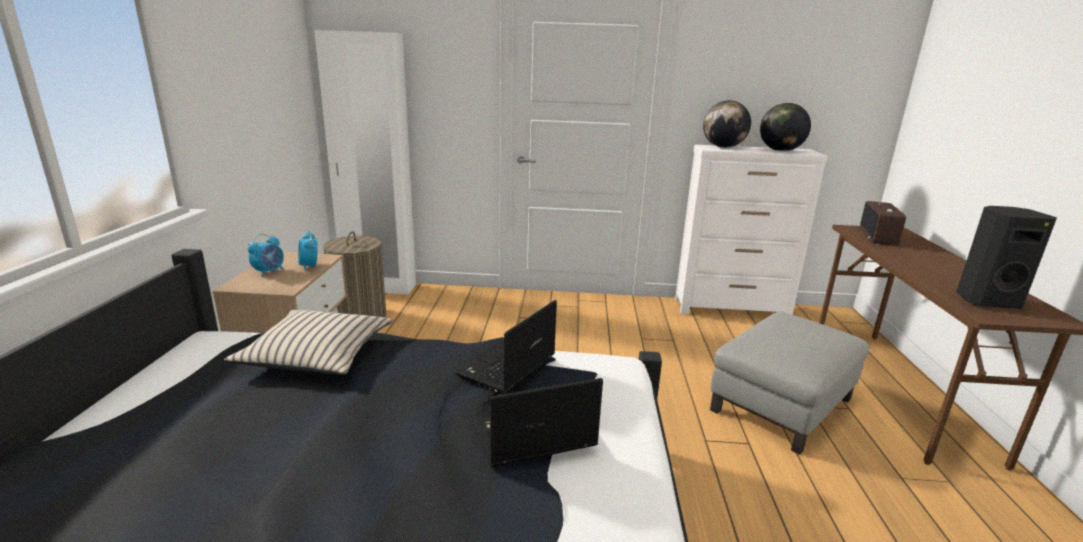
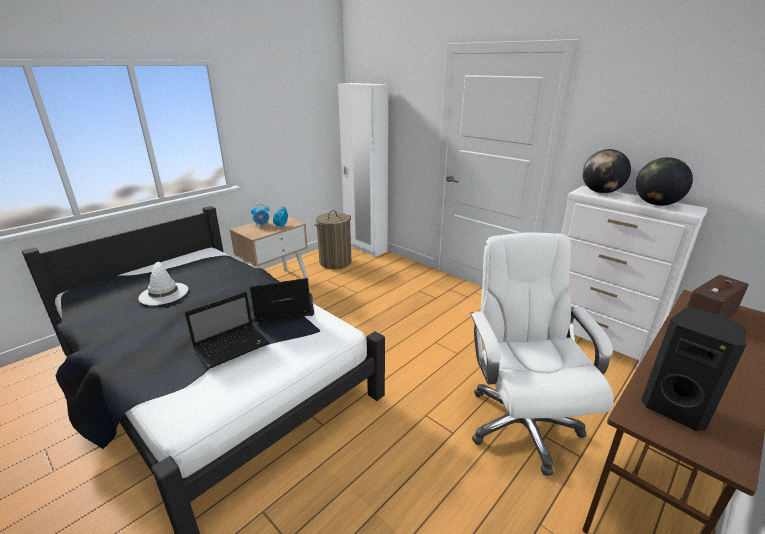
camera: 40 degrees right, 5 degrees up
beige pillow [224,309,393,375] -> none
laptop [473,378,603,467] -> laptop turned 120 degrees clockwise [185,292,269,369]
grey ottoman [710,312,870,455] -> white office chair [470,232,614,476]
none -> white hat [138,261,188,305]

